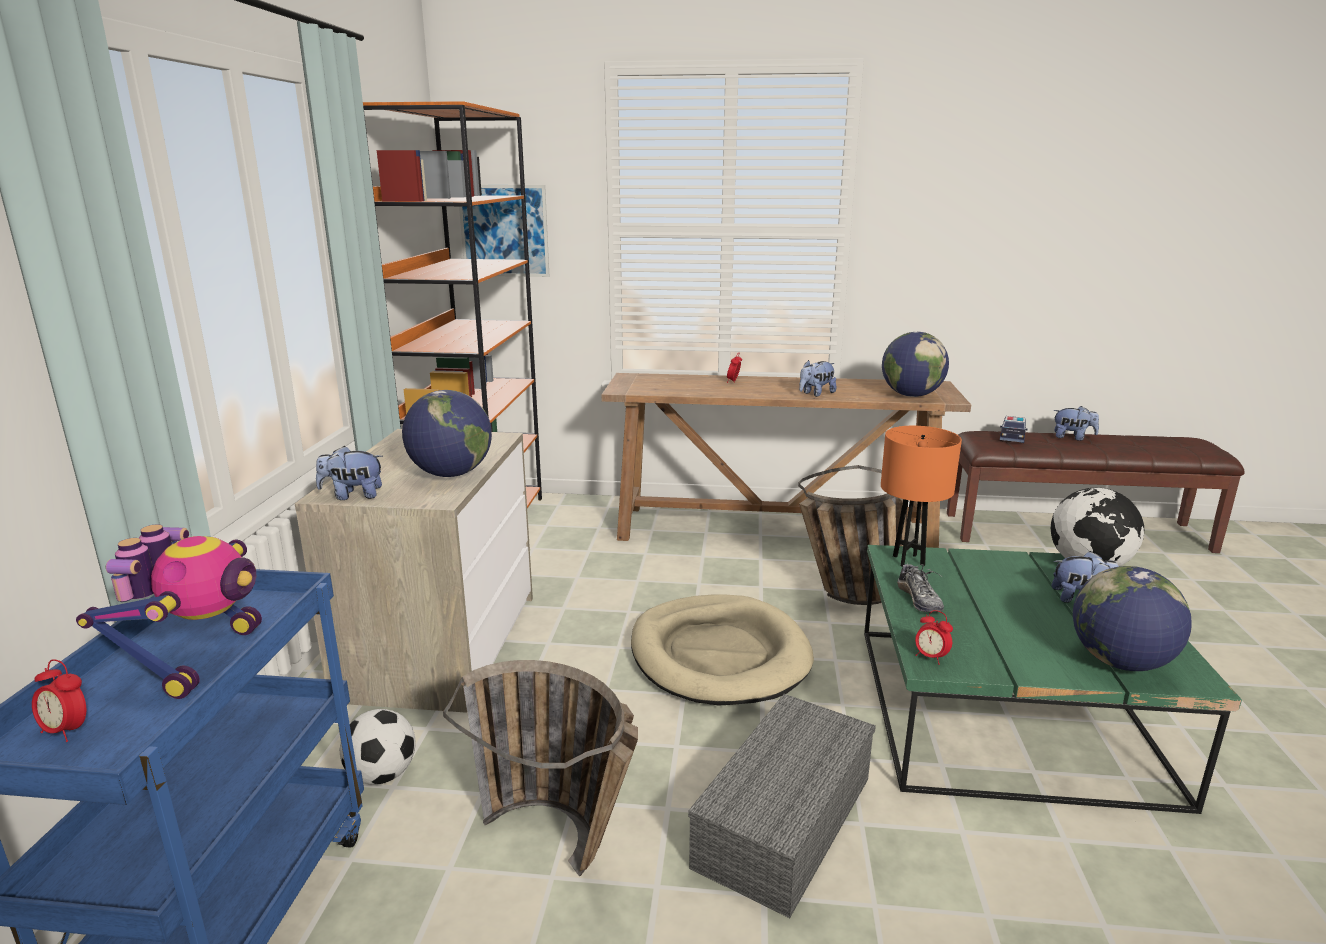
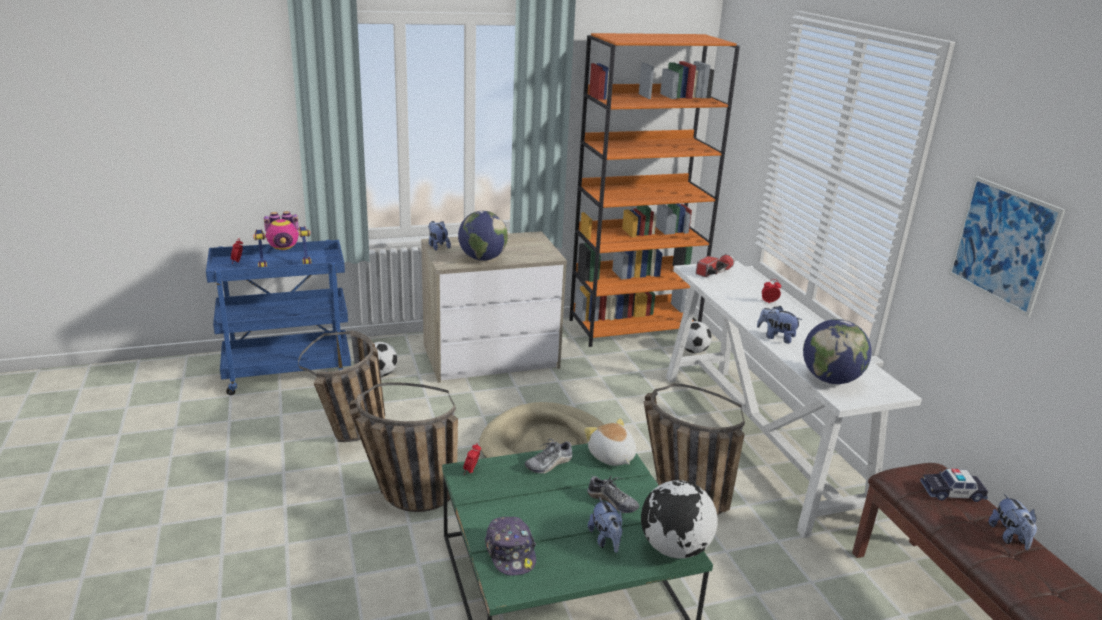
camera: 65 degrees right, 5 degrees up
picture [459,185,550,277] -> picture moved to [948,176,1065,317]
brown console table [602,373,971,548] -> white console table [666,261,922,538]
grey storage box [688,694,876,918] -> basket [349,382,458,512]
orange table lamp [881,426,962,567] -> plush toy [584,418,636,466]
globe [1073,566,1192,671] -> cap [485,517,536,576]
none -> shoe [587,474,639,513]
none -> football [684,321,712,353]
none -> flashlight [696,254,735,277]

